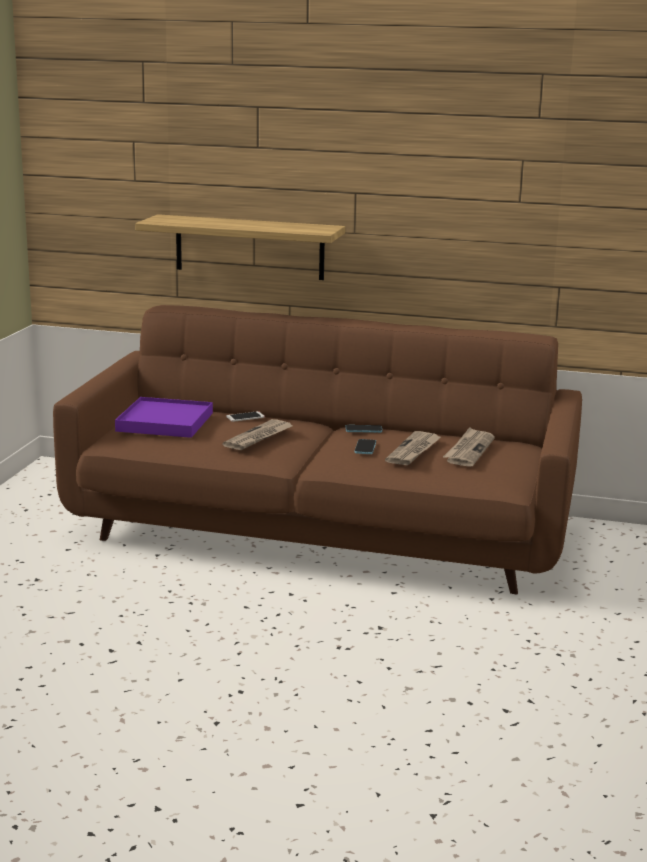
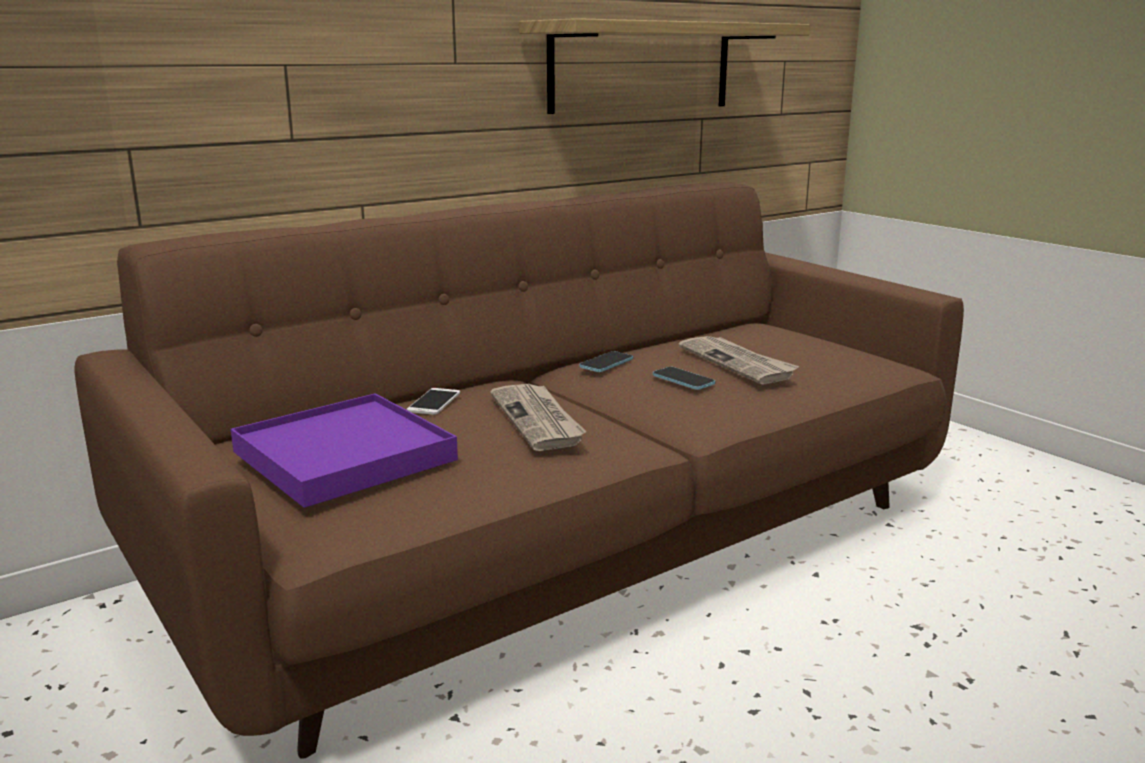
camera: 50 degrees left, 0 degrees up
shelf [135,214,345,280] -> shelf moved to [519,18,810,114]
newspaper [443,427,495,467] -> none

